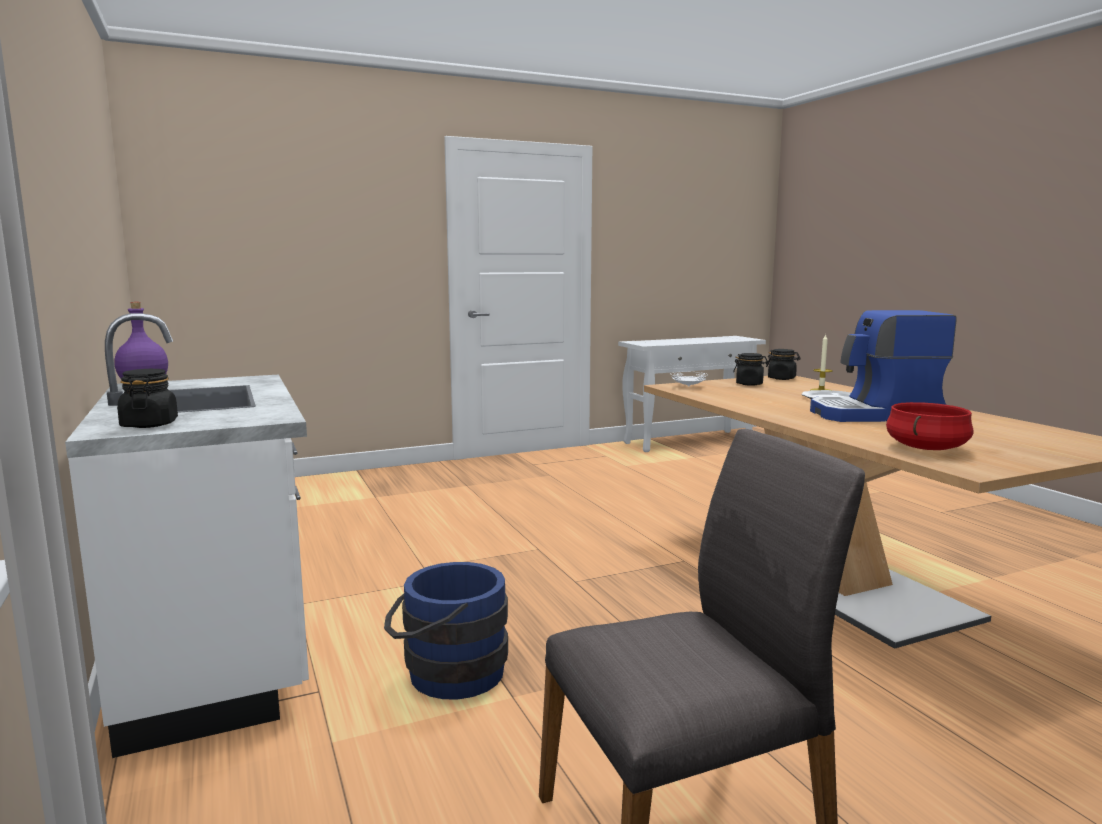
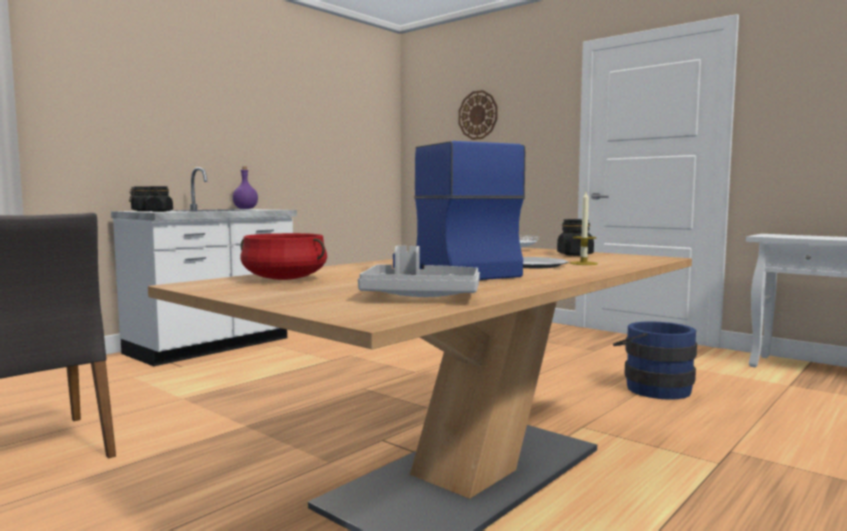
camera: 65 degrees right, 5 degrees down
blue bucket [384,562,508,699] -> blue bucket moved to [613,321,697,400]
black jar [766,349,801,380] -> black jar moved to [145,186,173,212]
none -> grey tray [358,246,480,297]
none -> wall clock [458,90,498,140]

